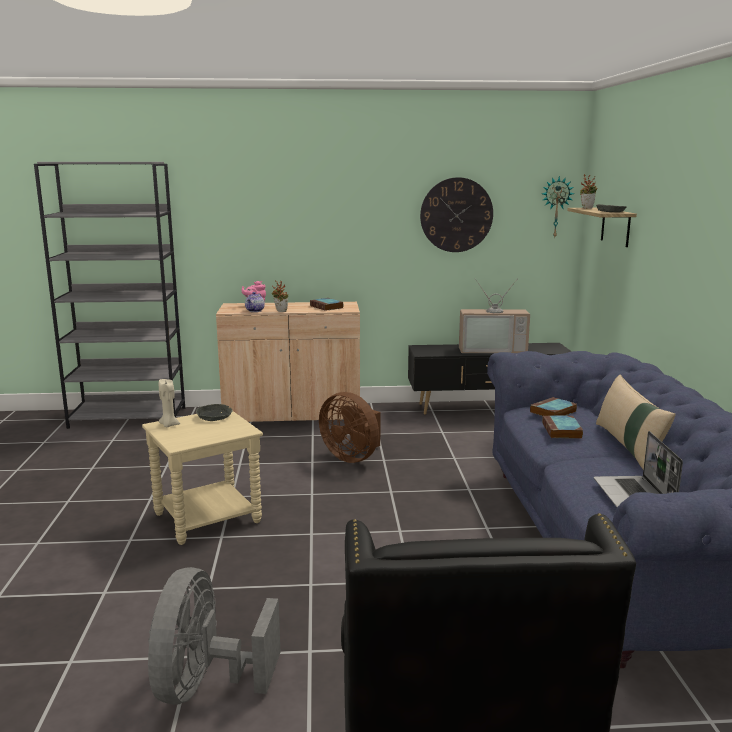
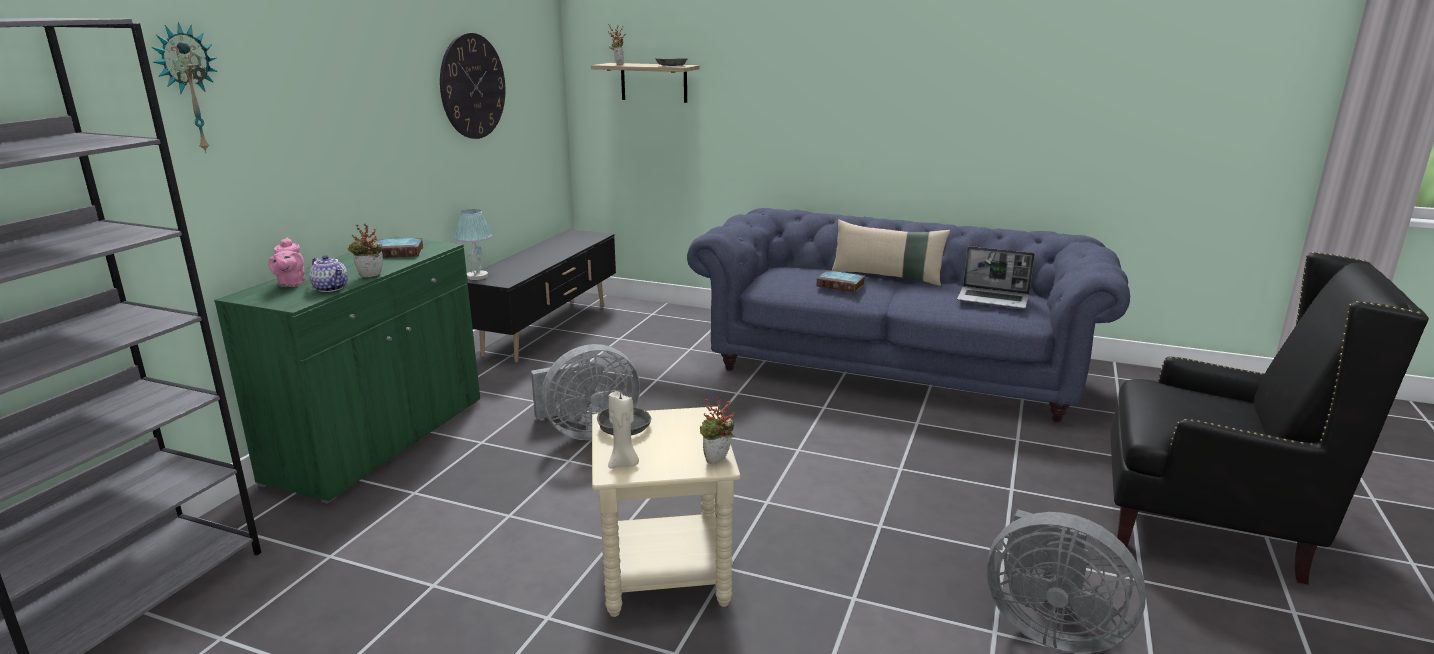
camera: 65 degrees left, 5 degrees up
beige cabinet [216,302,360,422] -> green cabinet [214,237,480,504]
brown fan [319,392,381,463] -> grey fan [531,344,640,440]
television [459,278,530,353] -> none
book [530,397,577,416] -> none
wall clock [542,176,574,239] -> wall clock moved to [152,22,218,153]
none -> table lamp [454,209,492,280]
none -> potted plant [700,396,735,464]

